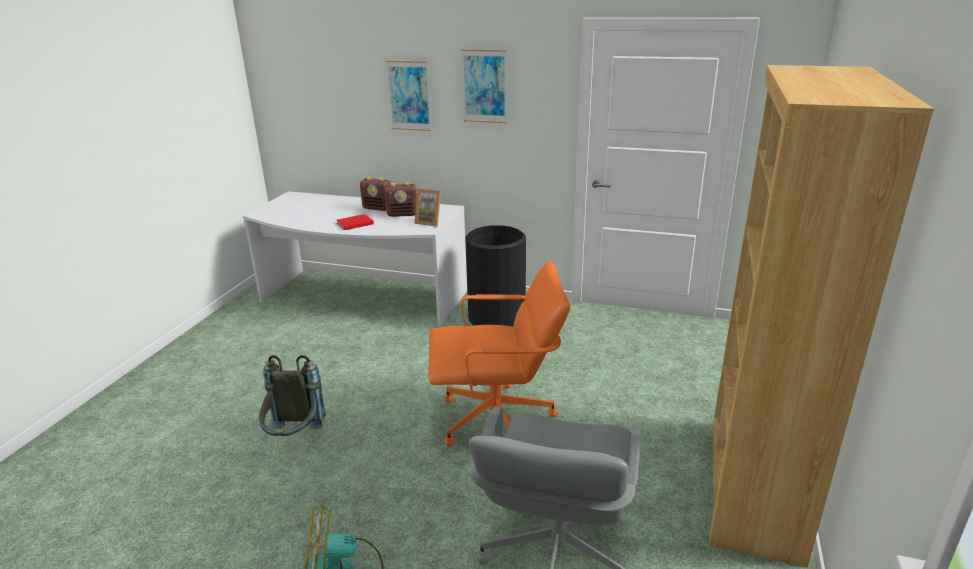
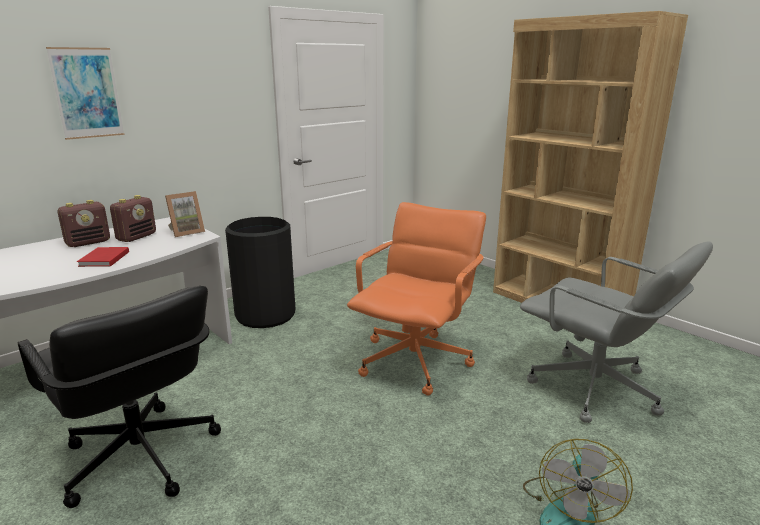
camera: 60 degrees left, 5 degrees down
grey backpack [259,355,326,436] -> none
picture [461,49,507,123] -> none
none -> black office chair [18,286,221,508]

